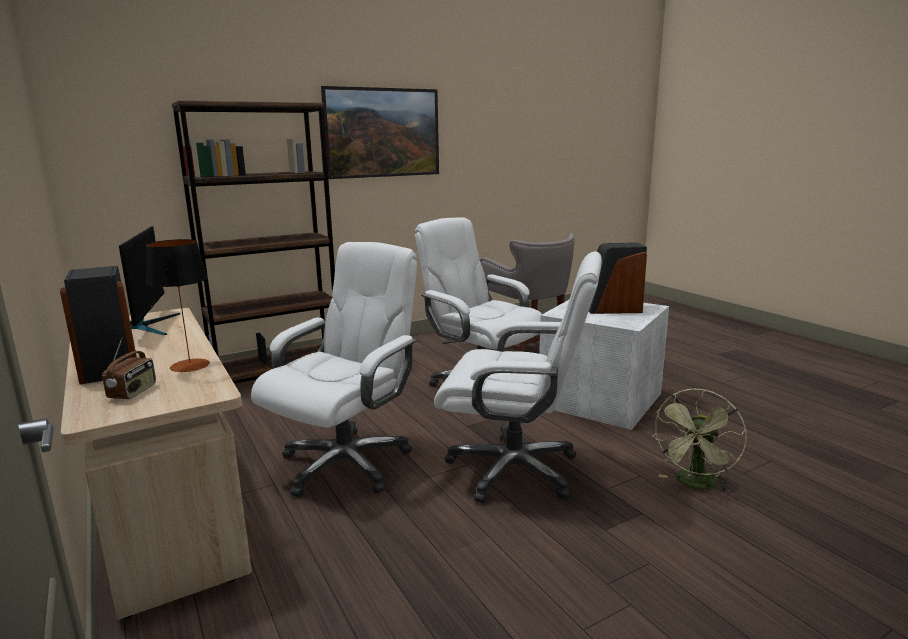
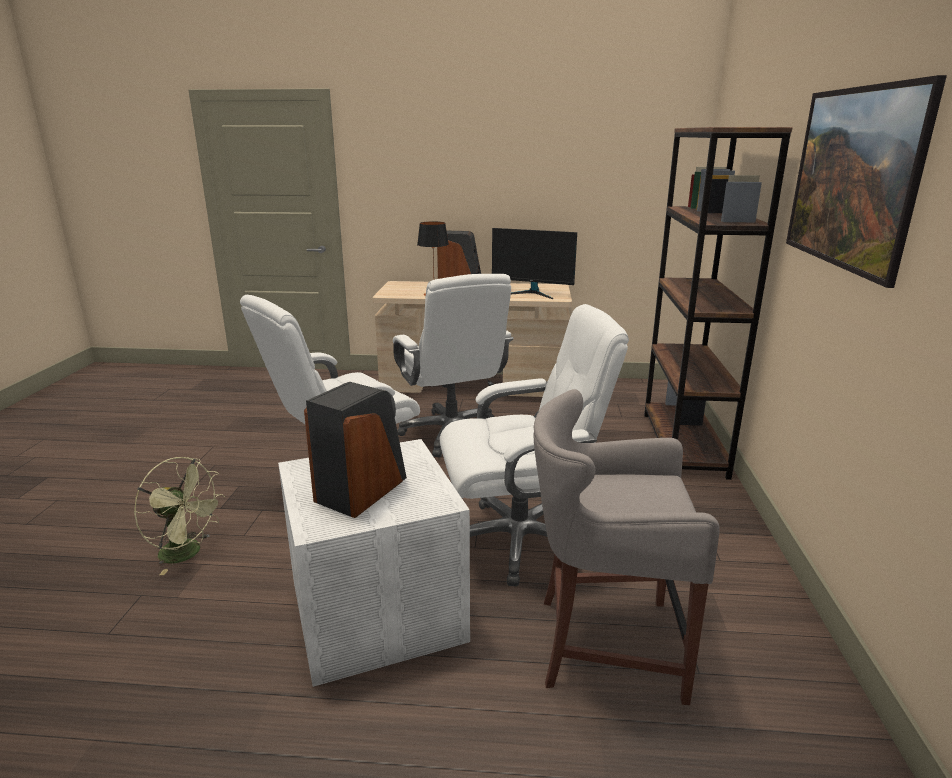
camera: 125 degrees right, 5 degrees up
radio [102,338,156,400] -> none
green fan [652,389,747,493] -> green fan turned 135 degrees clockwise [134,457,225,575]

